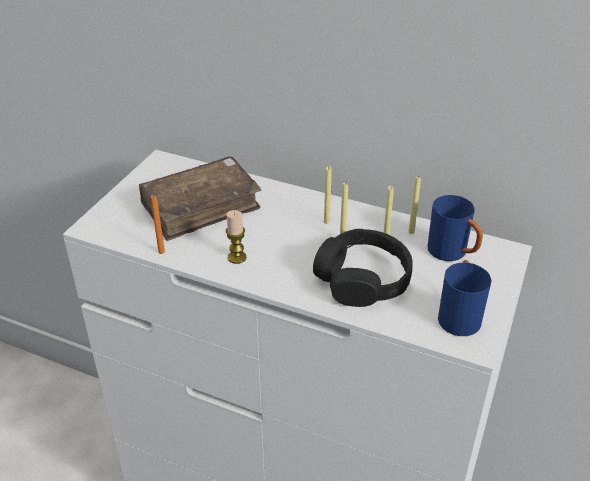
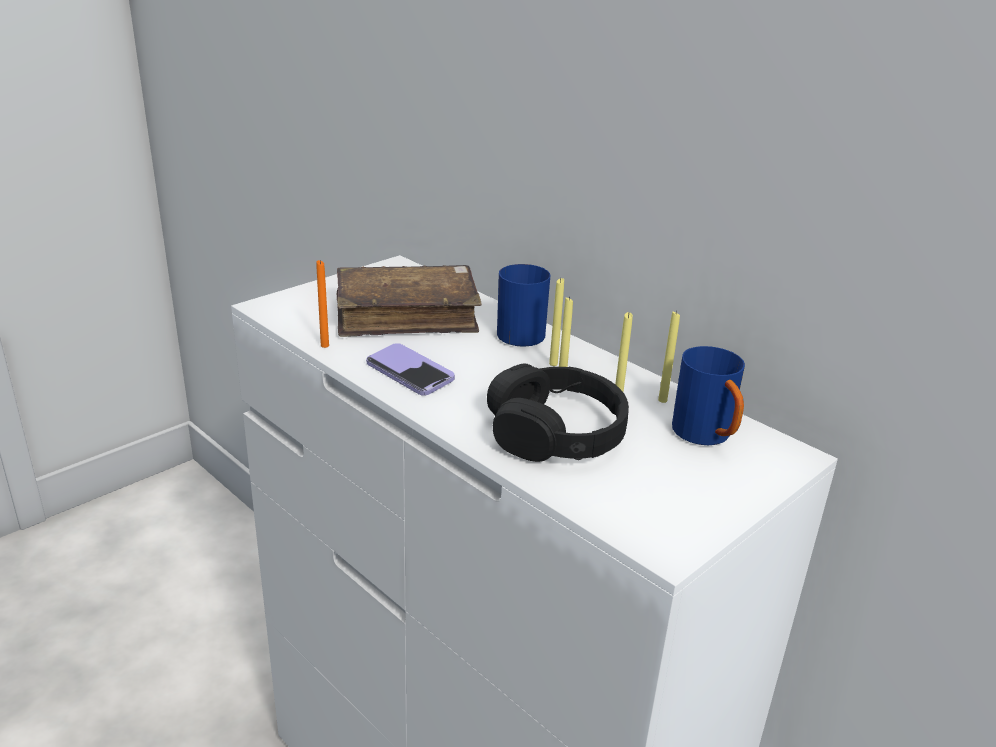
camera: 20 degrees right, 10 degrees down
candle [226,210,246,264] -> phone [366,343,455,396]
blue mug [438,260,491,336] -> blue mug moved to [497,264,551,347]

